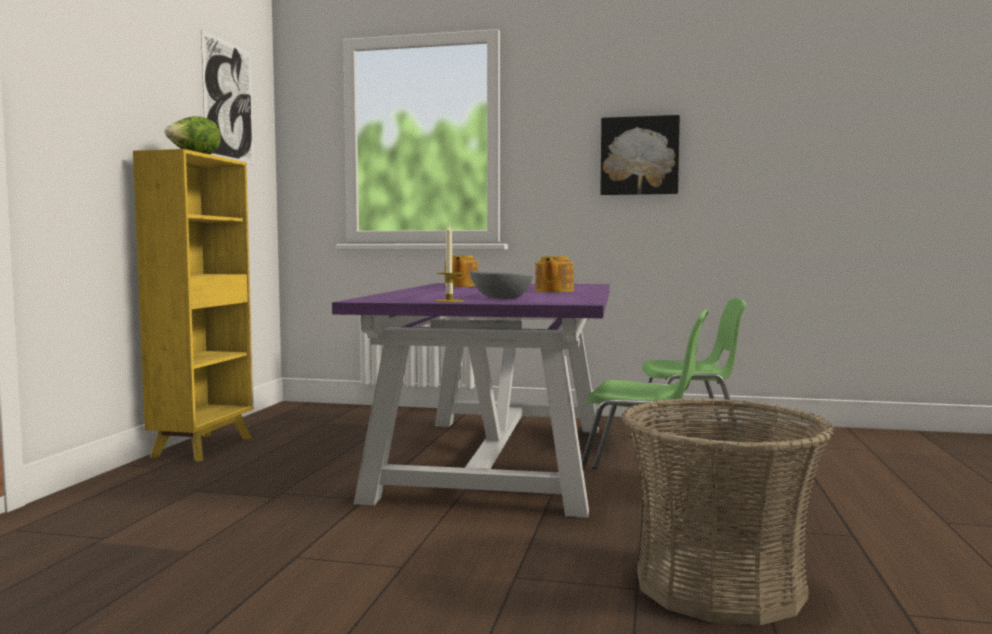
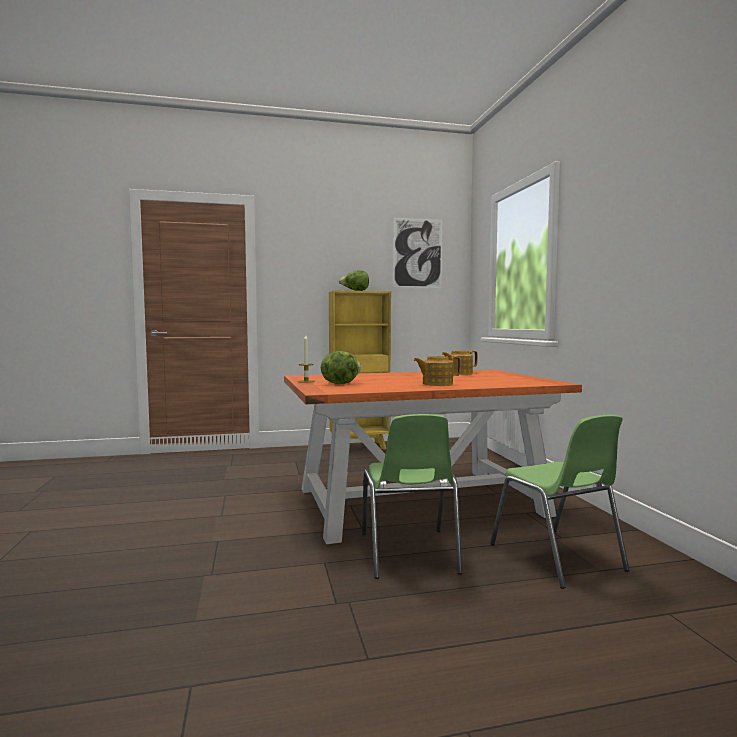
camera: 65 degrees right, 0 degrees up
purple dining table [332,283,610,518] -> orange dining table [284,370,582,544]
grey bowl [470,271,533,299] -> lettuce [321,351,361,384]
picture [600,115,680,195] -> none
basket [621,398,835,625] -> none

